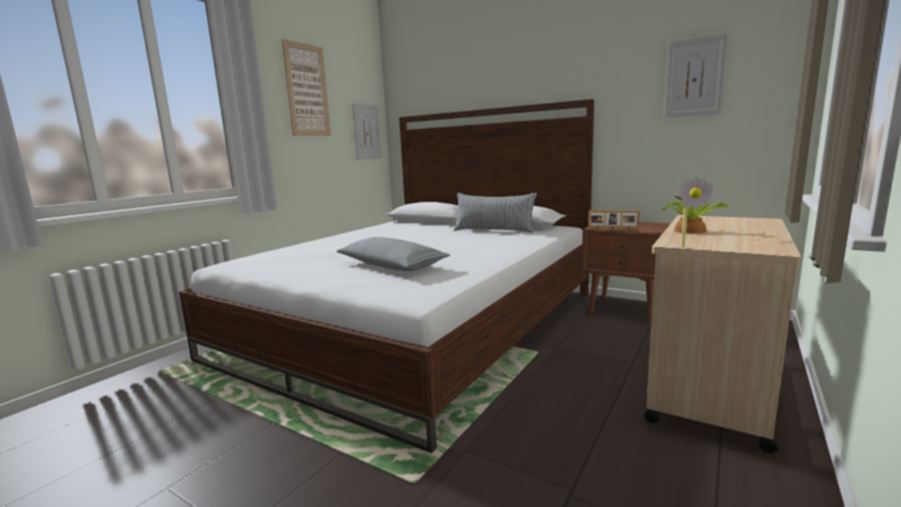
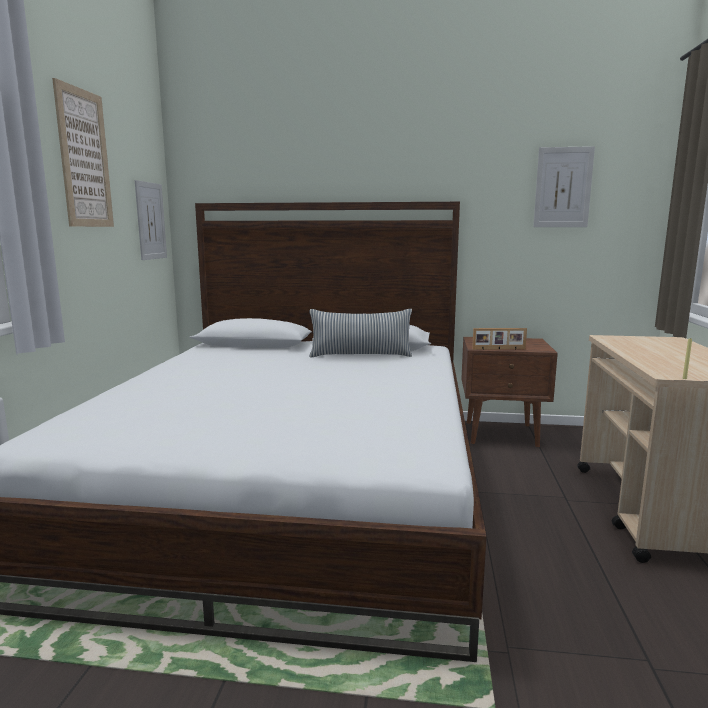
camera: 25 degrees left, 0 degrees up
pillow [336,237,450,271] -> none
potted plant [662,176,728,234] -> none

